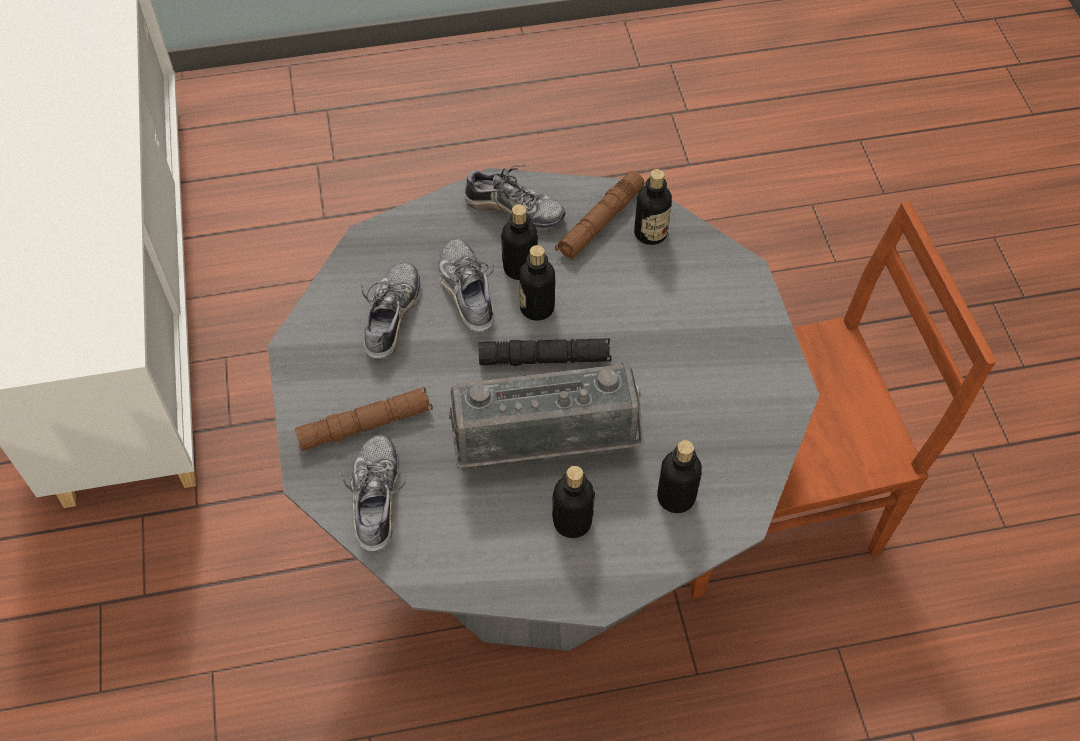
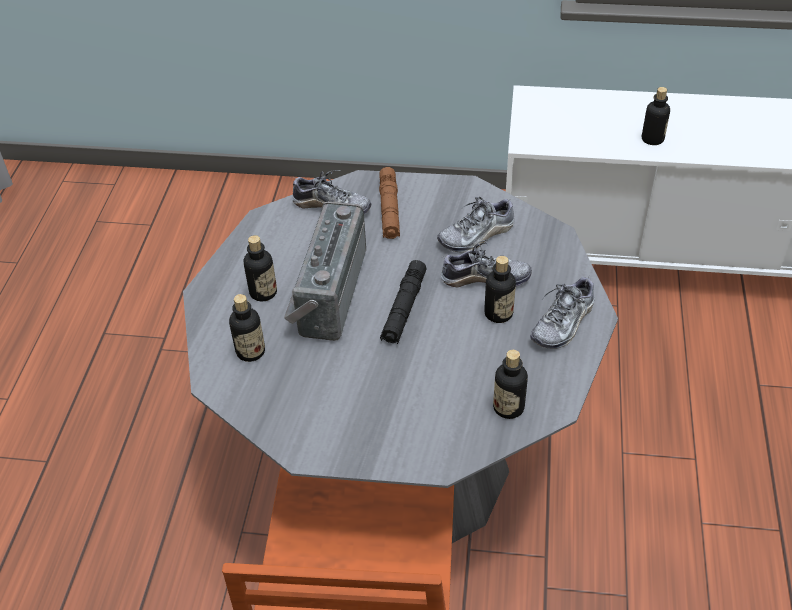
camera: 110 degrees right, 10 degrees down
shoe [360,262,421,359] -> shoe turned 120 degrees clockwise [437,197,515,253]
bottle [519,245,555,321] -> bottle moved to [642,87,670,145]
brown flashlight [555,171,645,260] -> none

